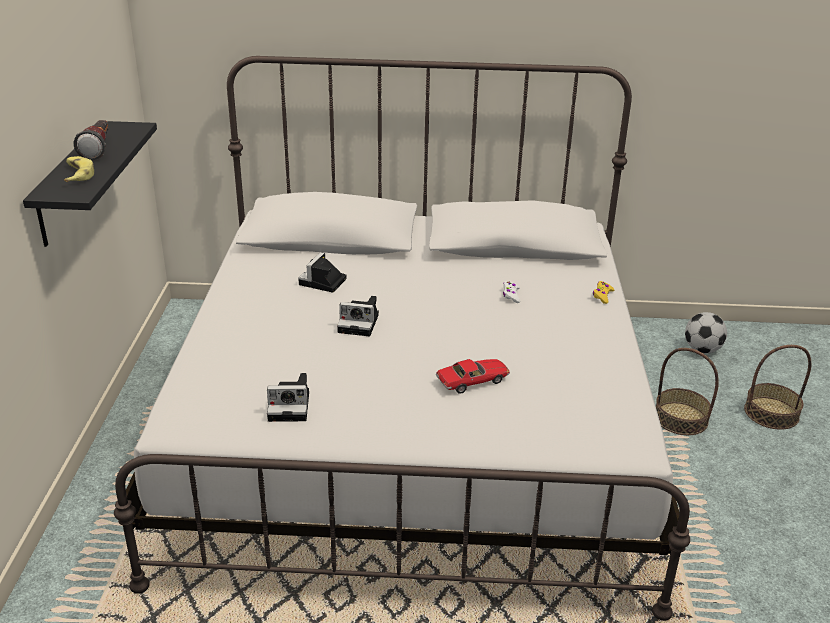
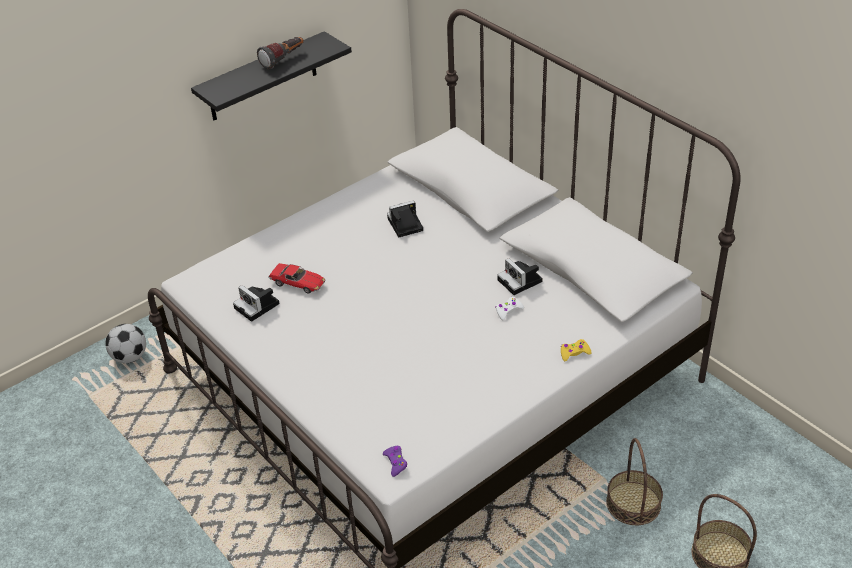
camera: 50 degrees right, 10 degrees up
banana [64,156,94,182] -> none
camera [337,296,379,337] -> camera moved to [497,258,543,295]
toy car [436,359,510,394] -> toy car moved to [268,263,325,294]
football [685,312,727,353] -> football moved to [105,324,146,364]
none -> purple game controller [383,446,407,477]

